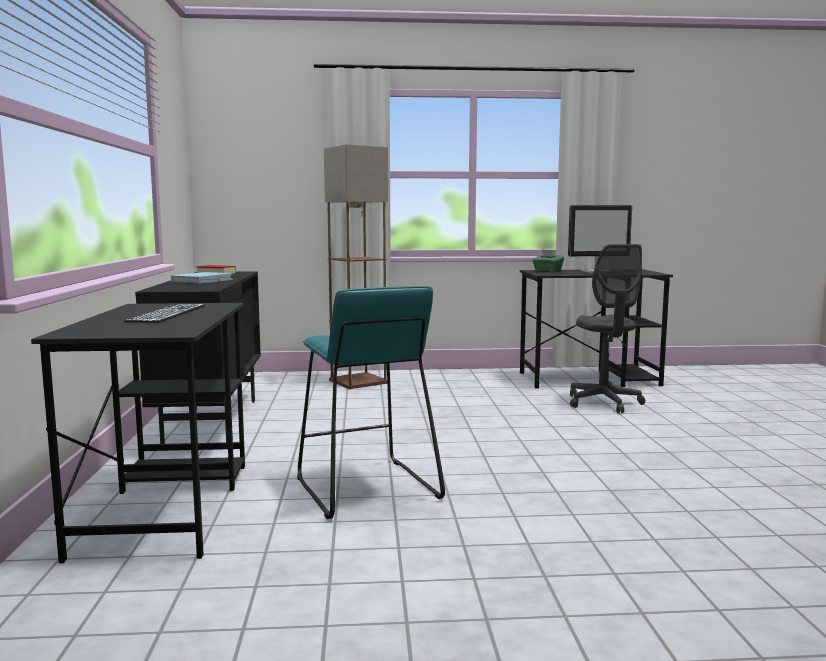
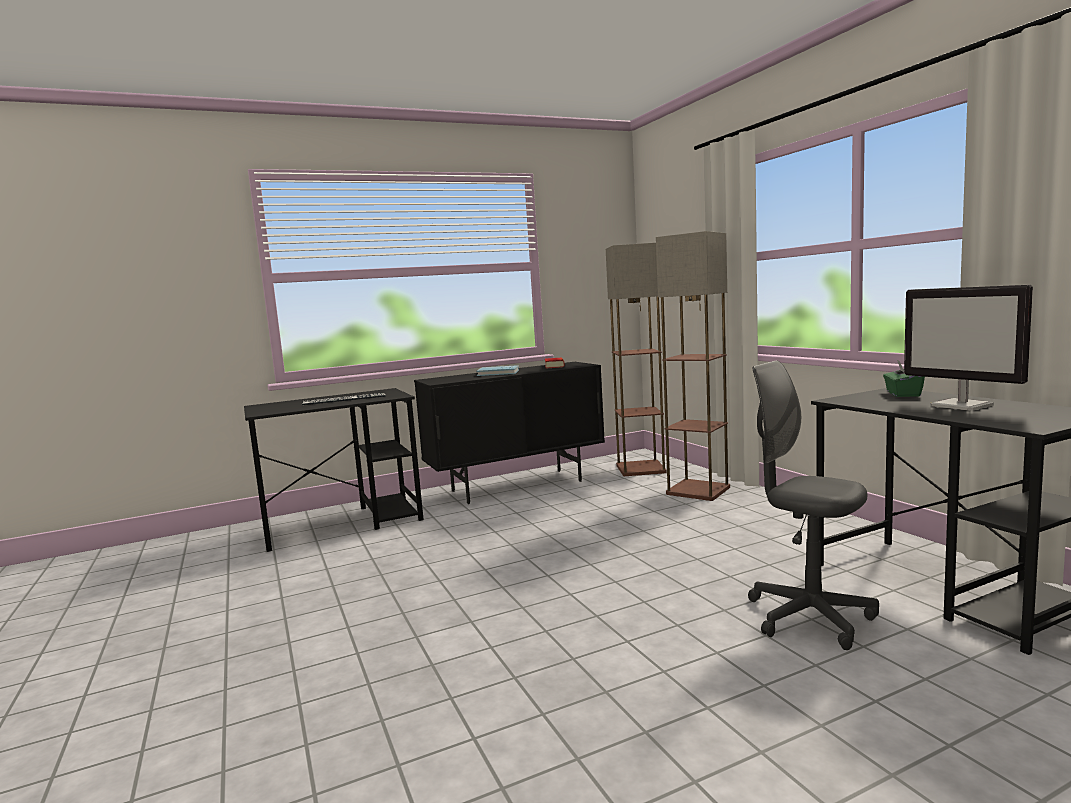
camera: 70 degrees right, 0 degrees up
turquoise stool [297,286,445,519] -> none
grey office chair [570,244,645,413] -> grey office chair turned 75 degrees clockwise [748,361,879,650]
none -> floor lamp [606,243,667,476]

